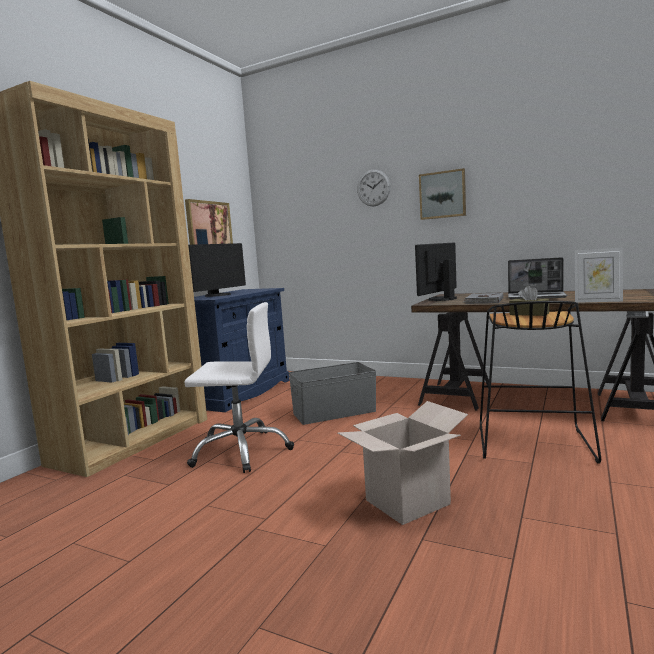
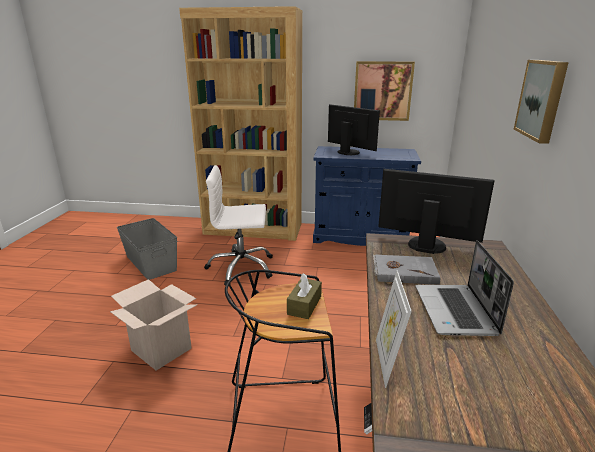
camera: 70 degrees right, 15 degrees up
white office chair [184,302,294,473] -> white office chair turned 105 degrees clockwise [205,165,273,285]
monitor [188,243,246,297] -> monitor turned 150 degrees counterclockwise [328,104,380,155]
grey storage box [289,362,376,425] -> grey storage box moved to [117,218,177,280]
wall clock [357,170,390,206] -> none

